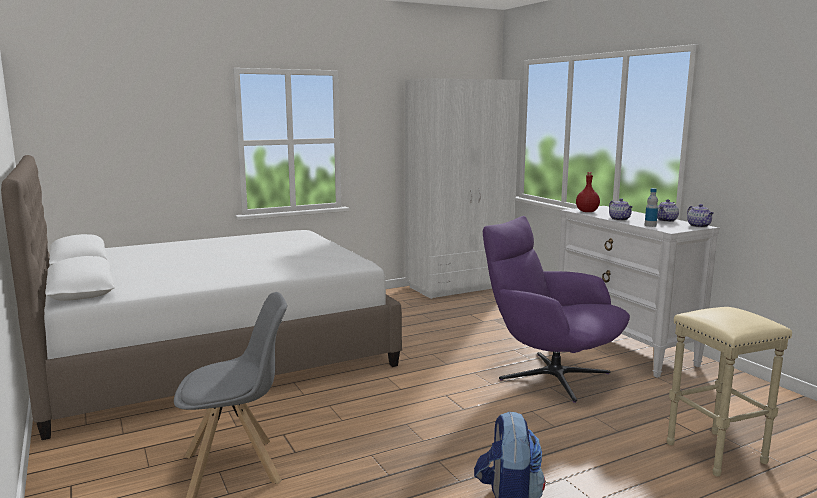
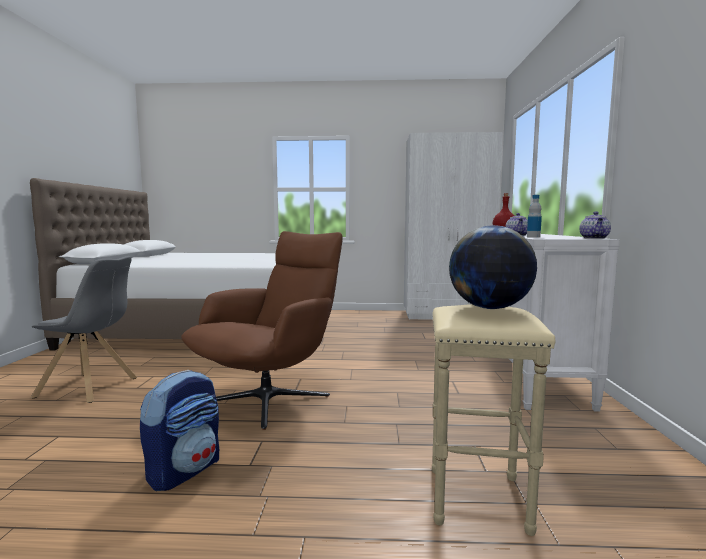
camera: 30 degrees right, 5 degrees down
purple armchair [483,216,630,403] -> none
teapot [657,199,679,222] -> none
none -> brown armchair [181,231,343,430]
none -> globe [449,225,537,309]

